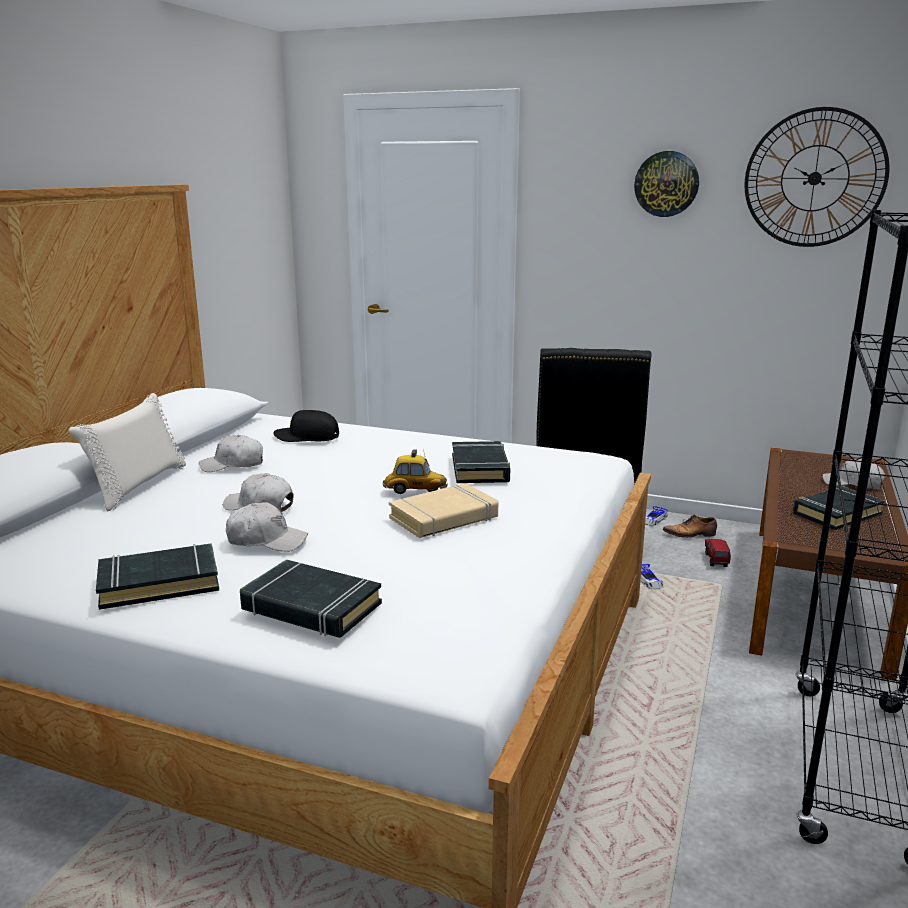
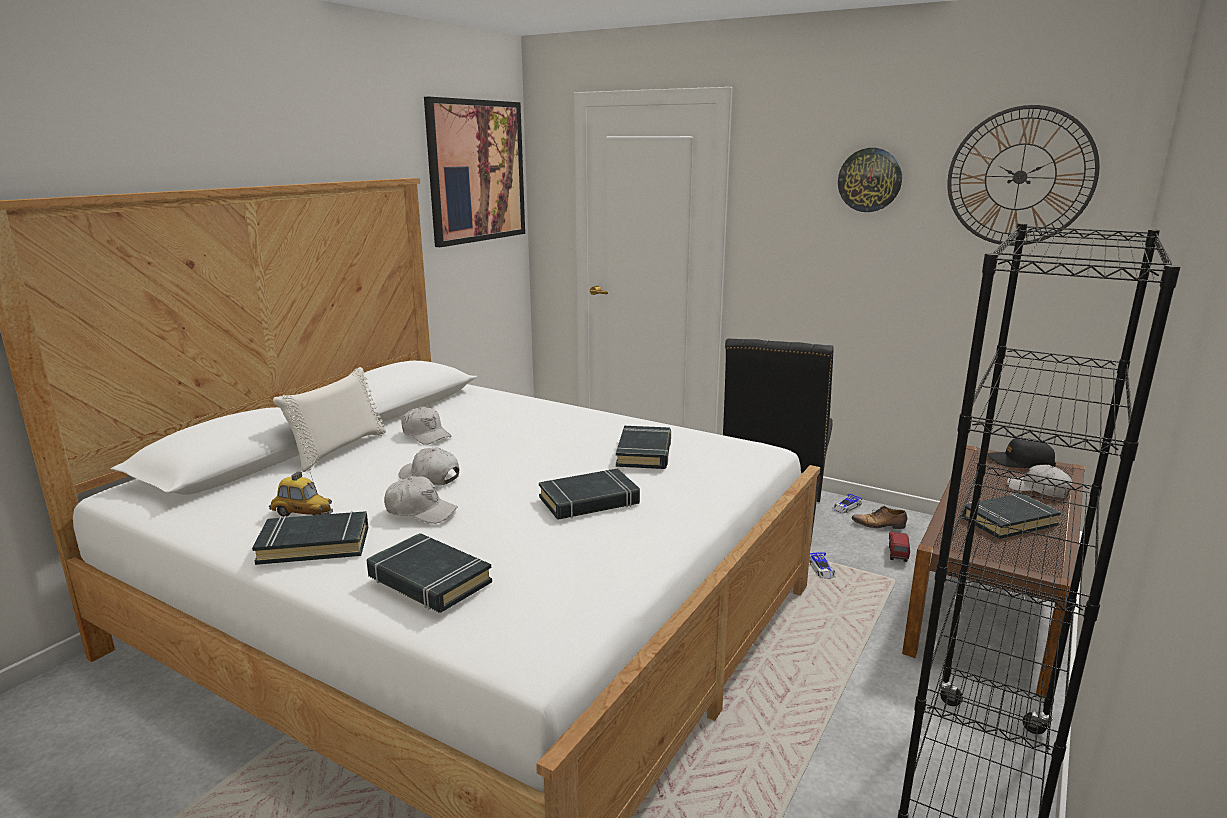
camera: 10 degrees right, 0 degrees up
white cap [199,435,263,472] -> white cap turned 135 degrees counterclockwise [401,407,452,445]
black cap [273,410,339,442] -> black cap moved to [988,438,1056,468]
toy car [383,449,447,494] -> toy car moved to [269,471,333,517]
beige book [389,483,498,538] -> black book [539,468,640,520]
none -> picture [424,97,525,247]

